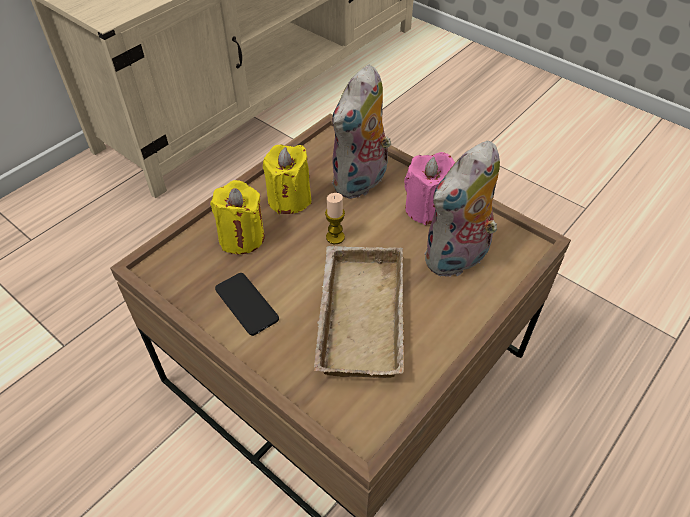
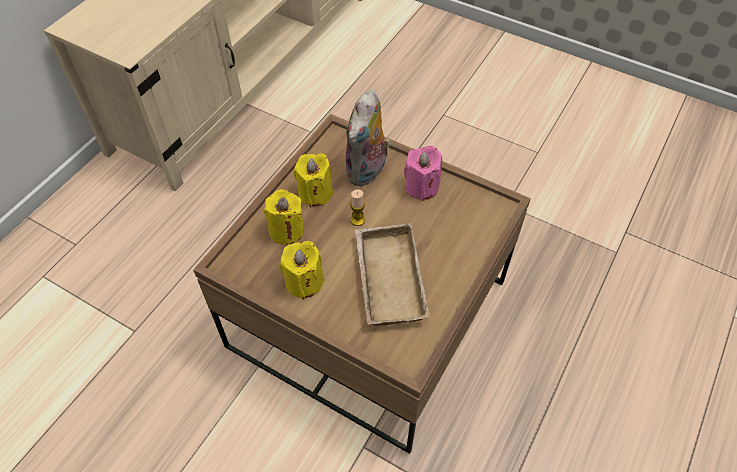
camera: 10 degrees left, 5 degrees up
phone [215,273,279,336] -> yellow candle [279,241,324,300]
plush toy [424,141,500,277] -> none

